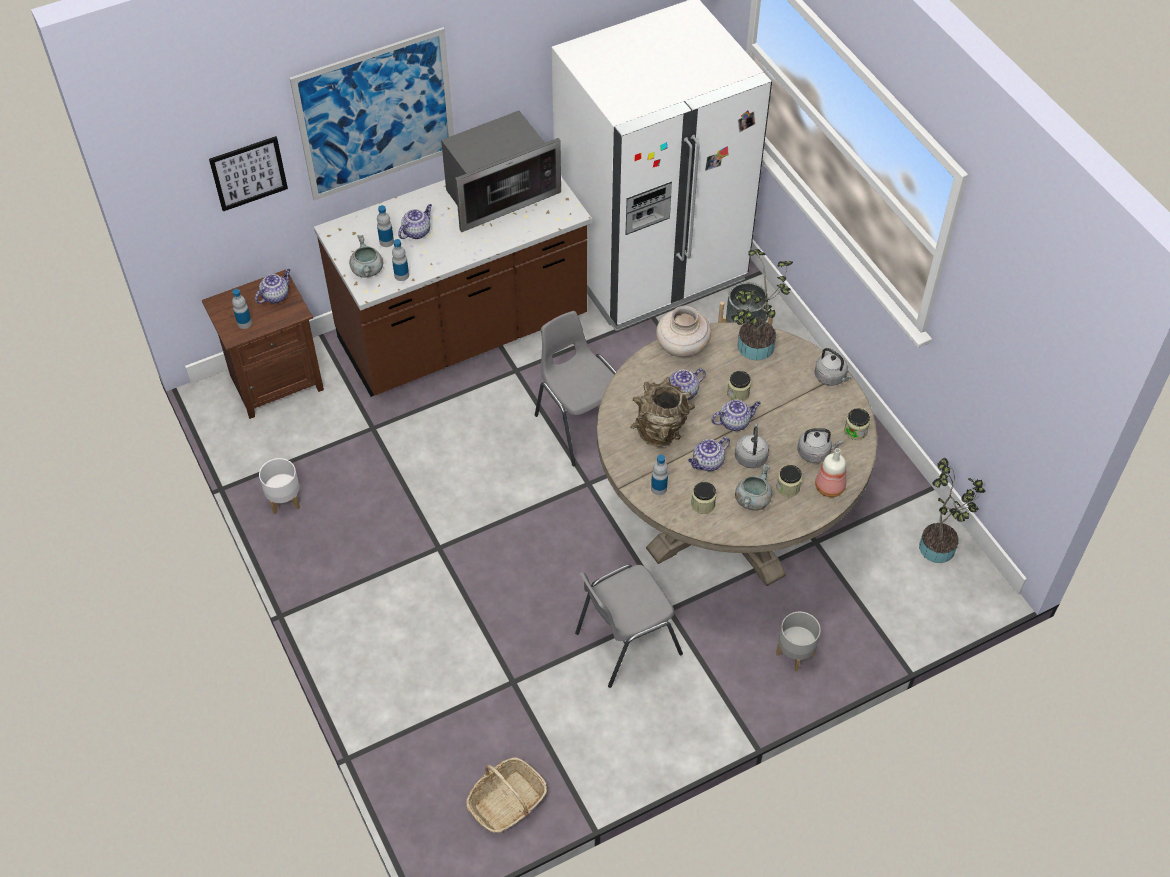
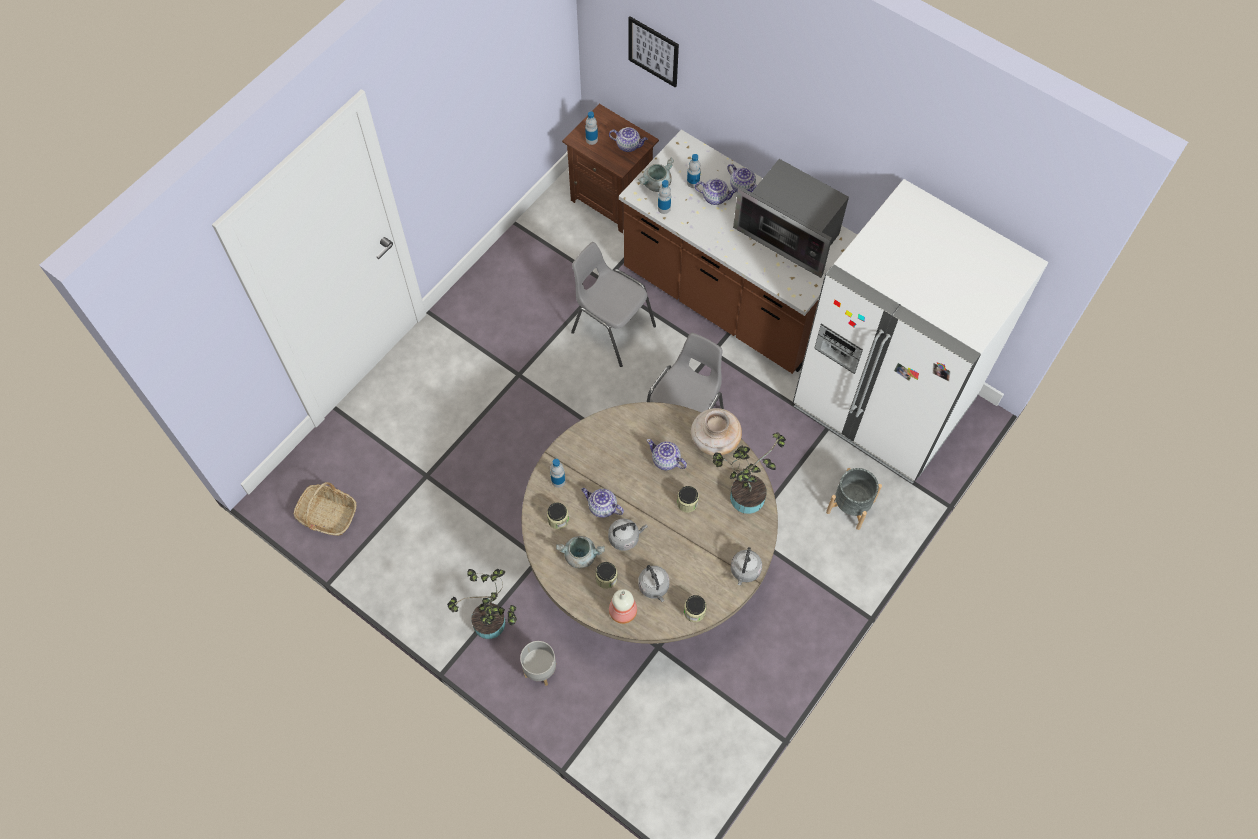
camera: 65 degrees right, 10 degrees up
white planter [259,458,300,514] -> none
picture [290,27,454,201] -> none
grey chair [575,565,683,688] -> grey chair moved to [571,242,656,367]
brown vase [630,377,695,447] -> none
teapot [711,400,761,431] -> teapot moved to [727,164,757,192]
potted plant [919,458,985,563] -> potted plant moved to [447,568,517,639]

